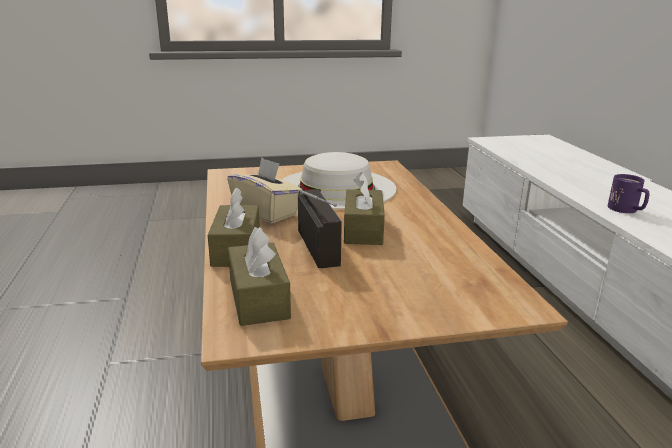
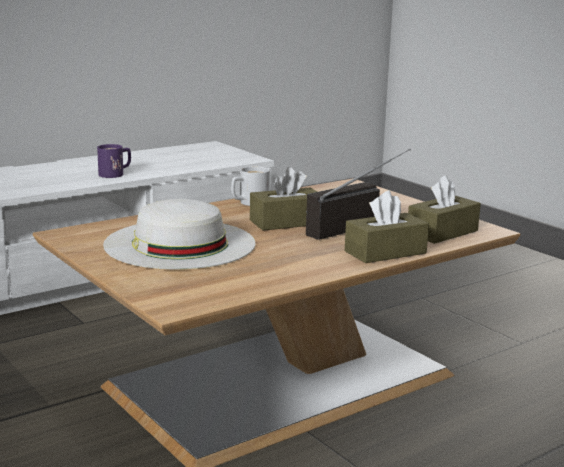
camera: 115 degrees left, 5 degrees down
beige tissue box [227,157,303,223] -> none
none -> white mug [231,166,270,206]

